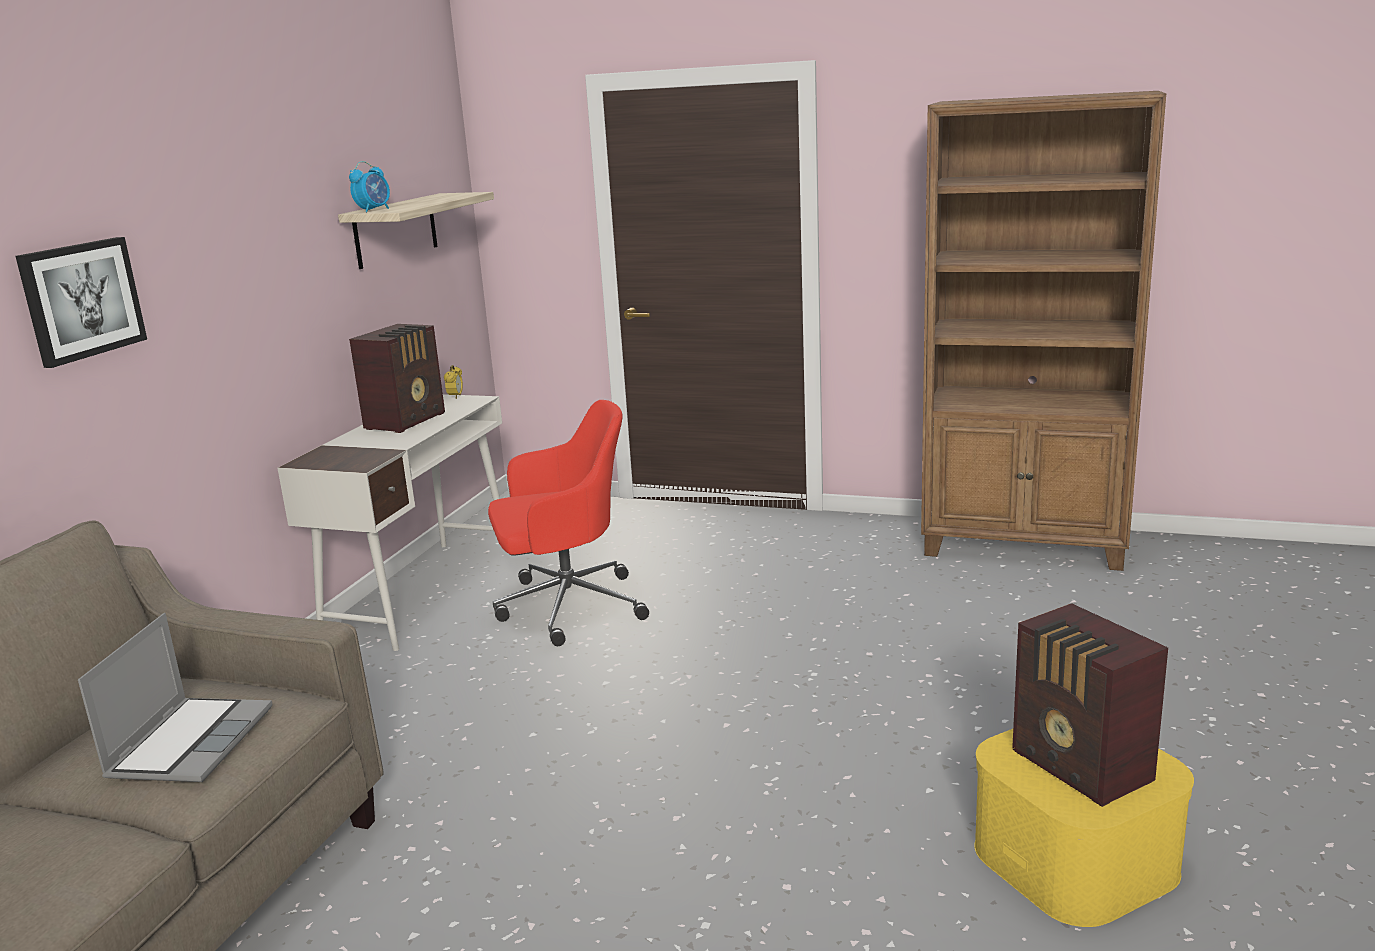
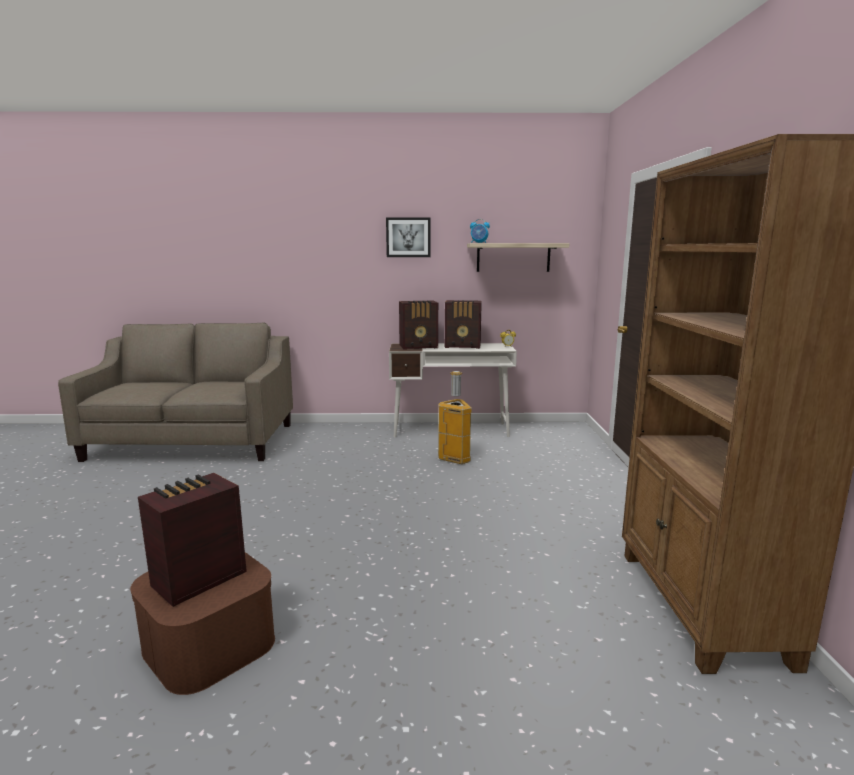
camera: 70 degrees right, 5 degrees down
picture [15,237,147,368] -> picture moved to [386,218,430,257]
laptop [78,613,273,782] -> none
red office chair [488,400,649,646] -> trash can [438,371,472,464]
yellow storage box [974,729,1194,927] -> brown storage box [130,552,275,695]
none -> radio [399,300,438,350]

